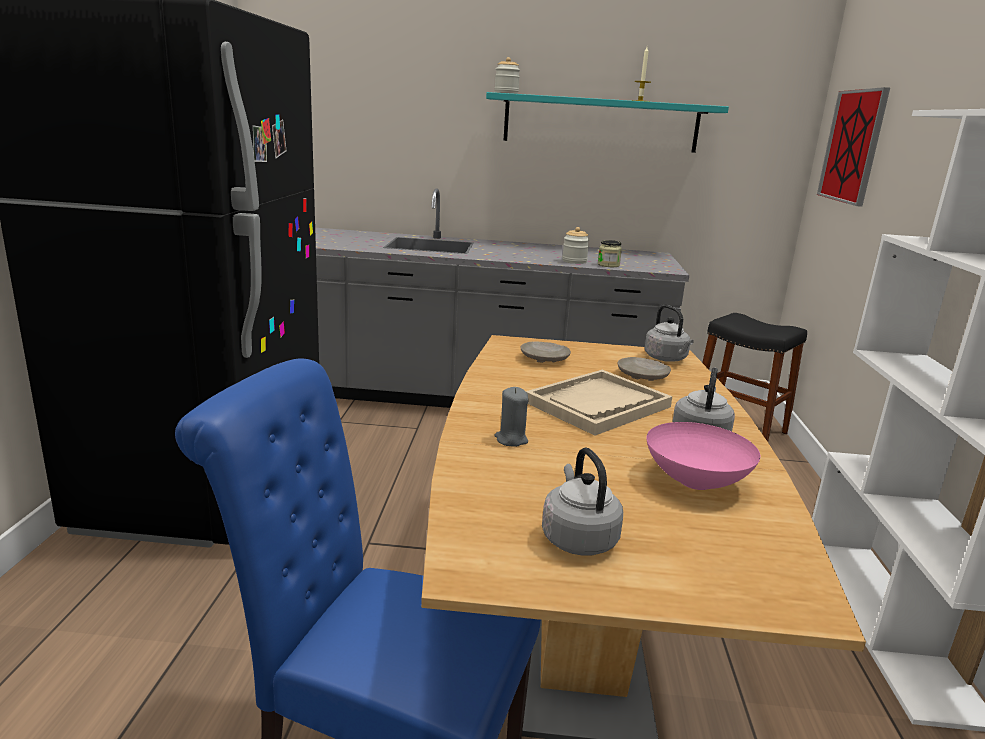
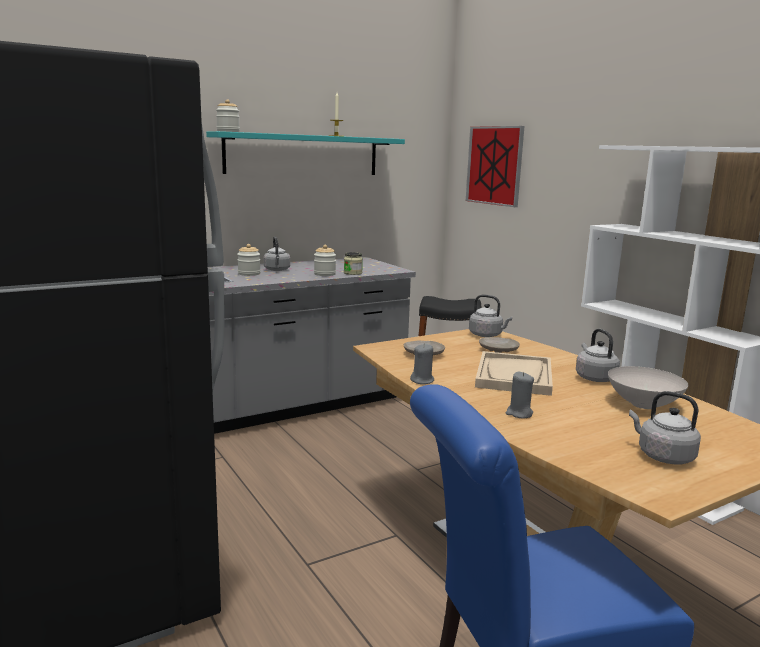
camera: 35 degrees left, 5 degrees down
pink bowl [646,422,760,490] -> white bowl [608,366,688,409]
none -> jar [237,244,261,276]
none -> grey kettle [264,237,290,271]
none -> grey candle [410,343,434,384]

